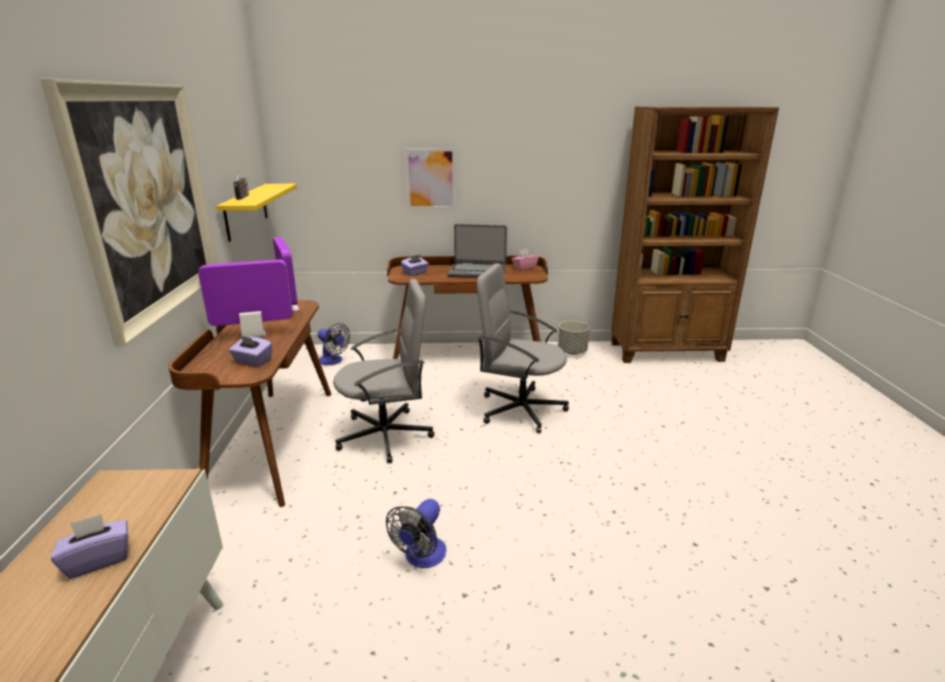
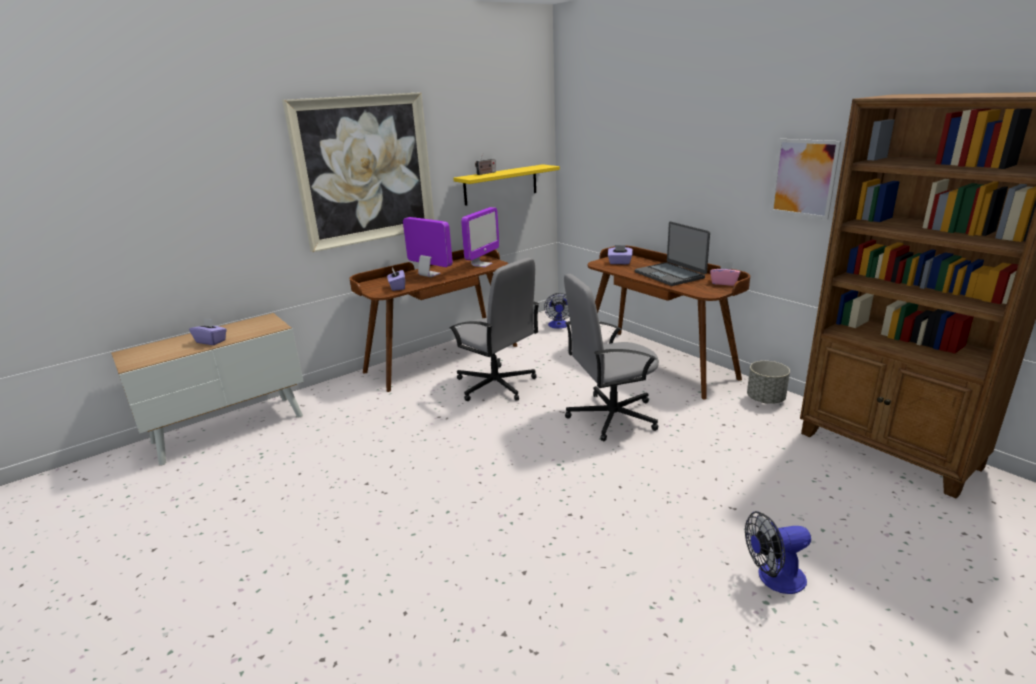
camera: 55 degrees right, 0 degrees up
fan [386,499,446,568] -> fan moved to [745,511,811,594]
picture [405,148,456,209] -> picture moved to [770,139,841,220]
grey office chair [477,263,569,434] -> grey office chair turned 90 degrees counterclockwise [564,274,659,441]

